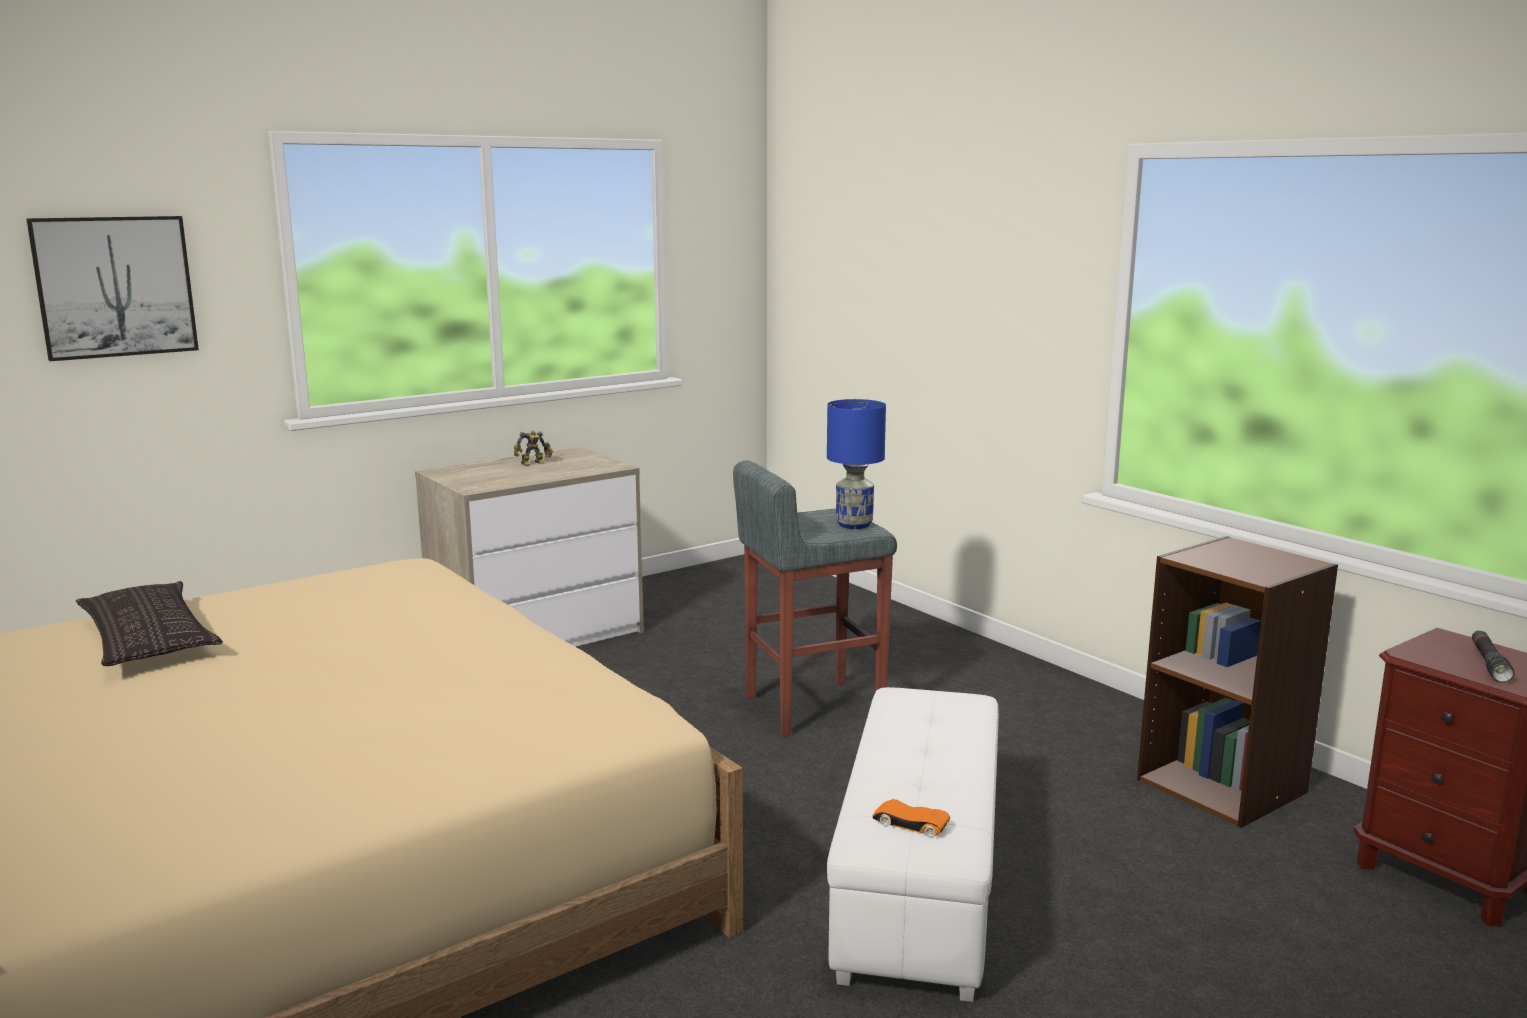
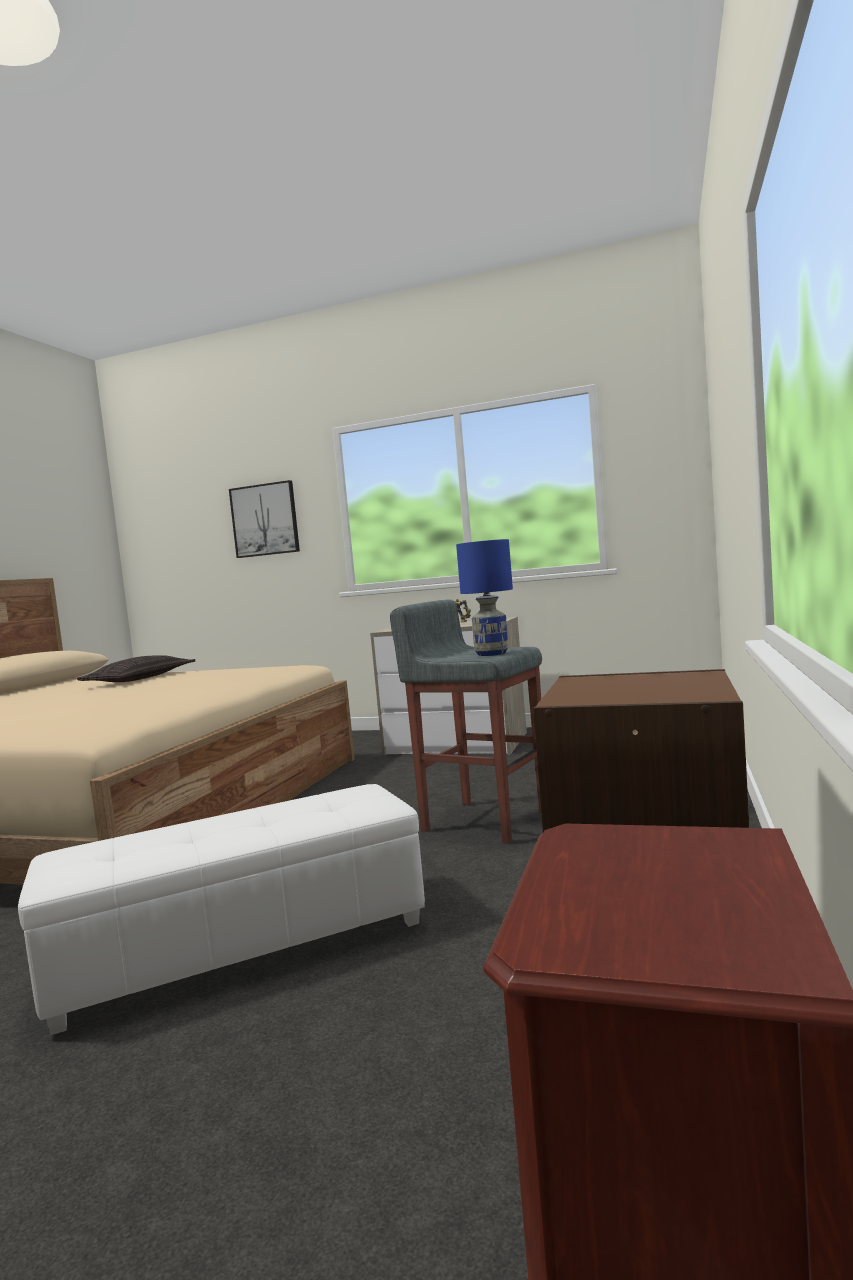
camera: 55 degrees right, 10 degrees down
orange toy car [872,800,950,838] -> none
black flashlight [1472,631,1514,683] -> none

